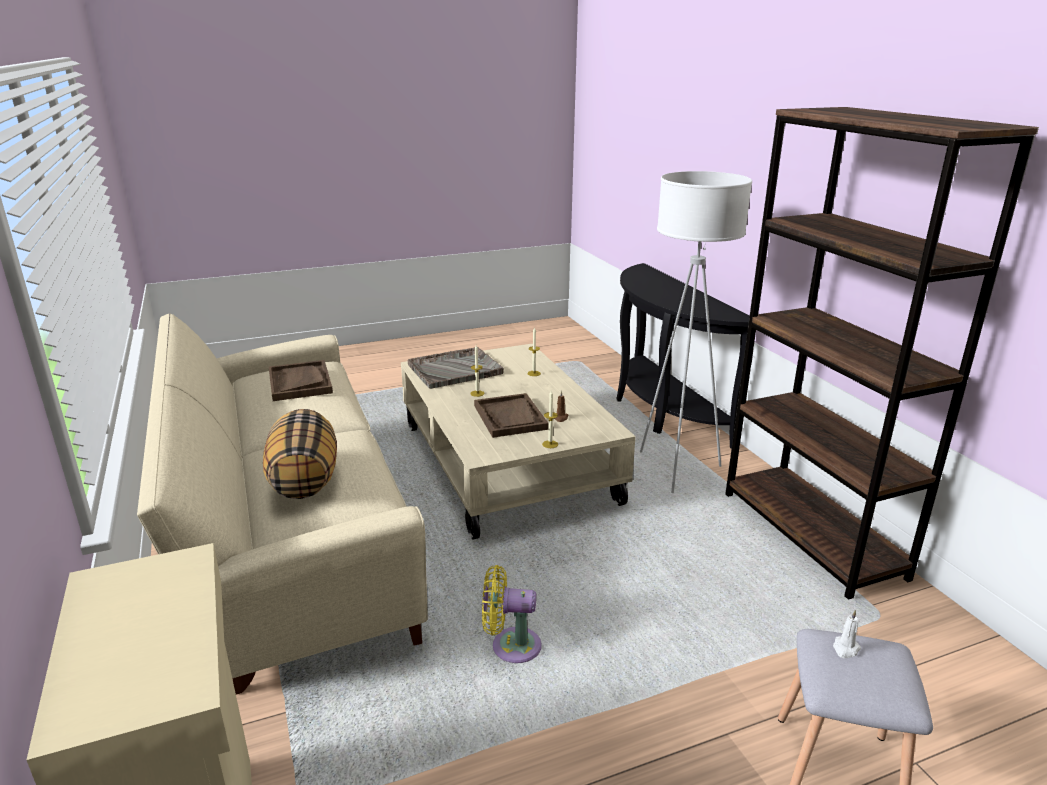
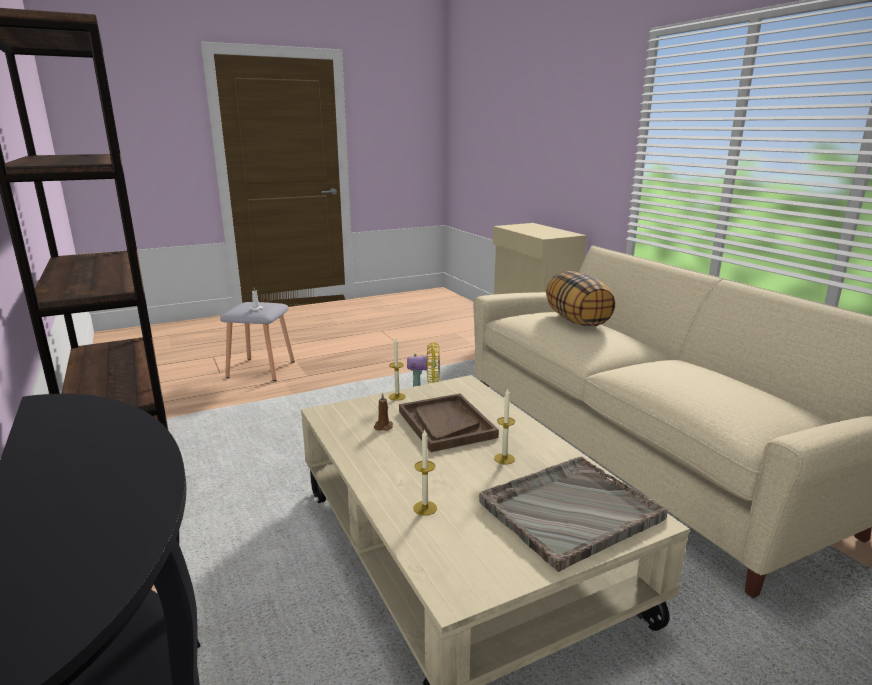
camera: 175 degrees right, 5 degrees down
brown tray [269,360,333,401] -> none
white floor lamp [640,171,752,493] -> none

